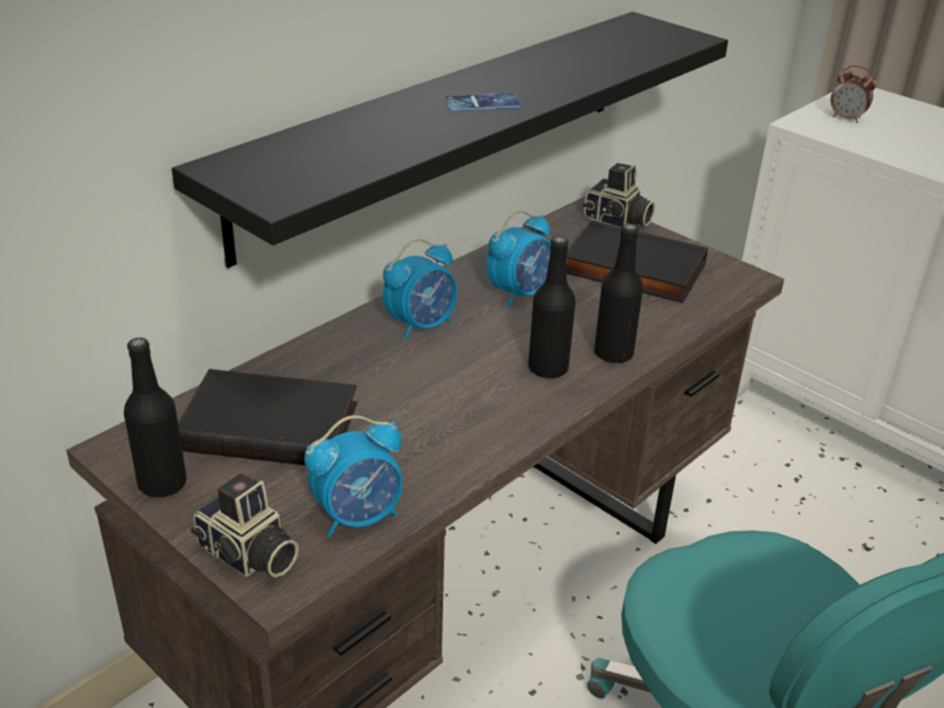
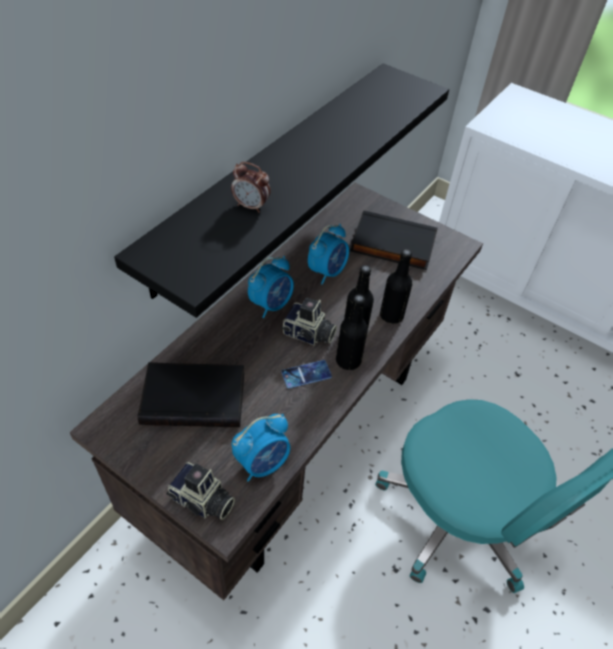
camera: 10 degrees left, 15 degrees up
black bottle [124,338,187,497] -> black bottle moved to [336,295,368,370]
phone [445,93,522,111] -> phone moved to [281,360,332,389]
camera [582,163,655,227] -> camera moved to [281,298,337,345]
alarm clock [831,65,877,123] -> alarm clock moved to [231,162,270,213]

